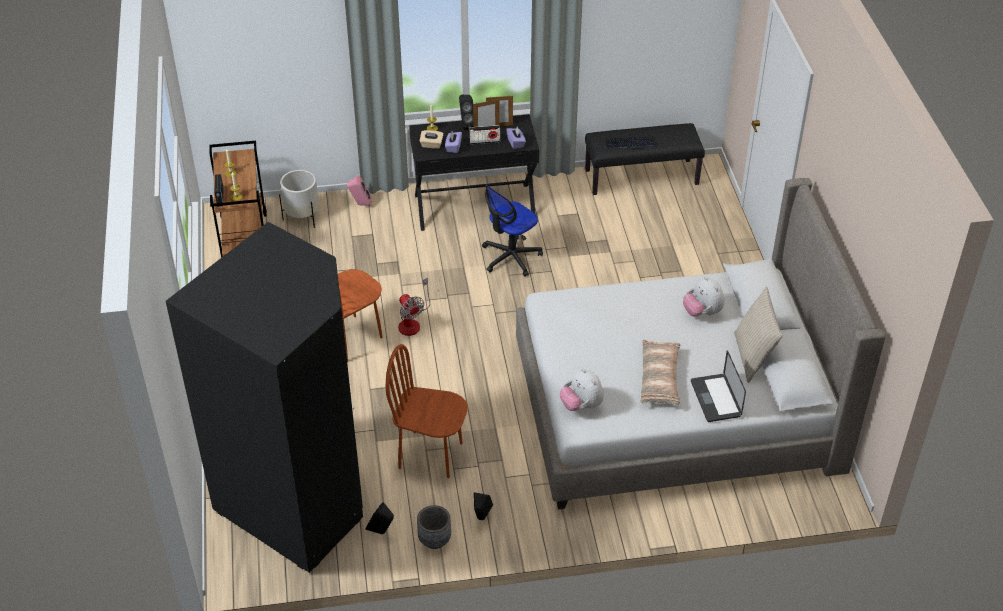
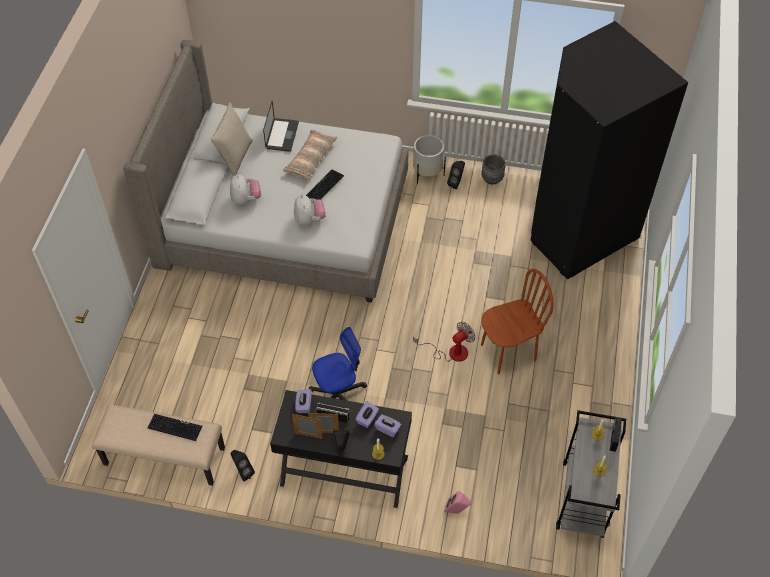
camera: 160 degrees left, 10 degrees up
brown cart [209,141,267,258] -> grey cart [556,410,626,538]
white planter [279,170,319,228] -> white planter moved to [413,135,446,184]
black speaker [366,502,394,534] -> black speaker moved to [231,450,255,482]
brown chair [386,344,468,478] -> none
fan [398,278,430,336] -> fan turned 60 degrees clockwise [413,322,476,362]
beige tissue box [420,130,444,149] -> purple tissue box [374,414,401,437]
plush toy [560,369,604,411] -> plush toy moved to [294,194,326,226]
black bench [585,123,705,195] -> beige bench [92,404,225,486]
none -> keyboard [306,170,344,203]

